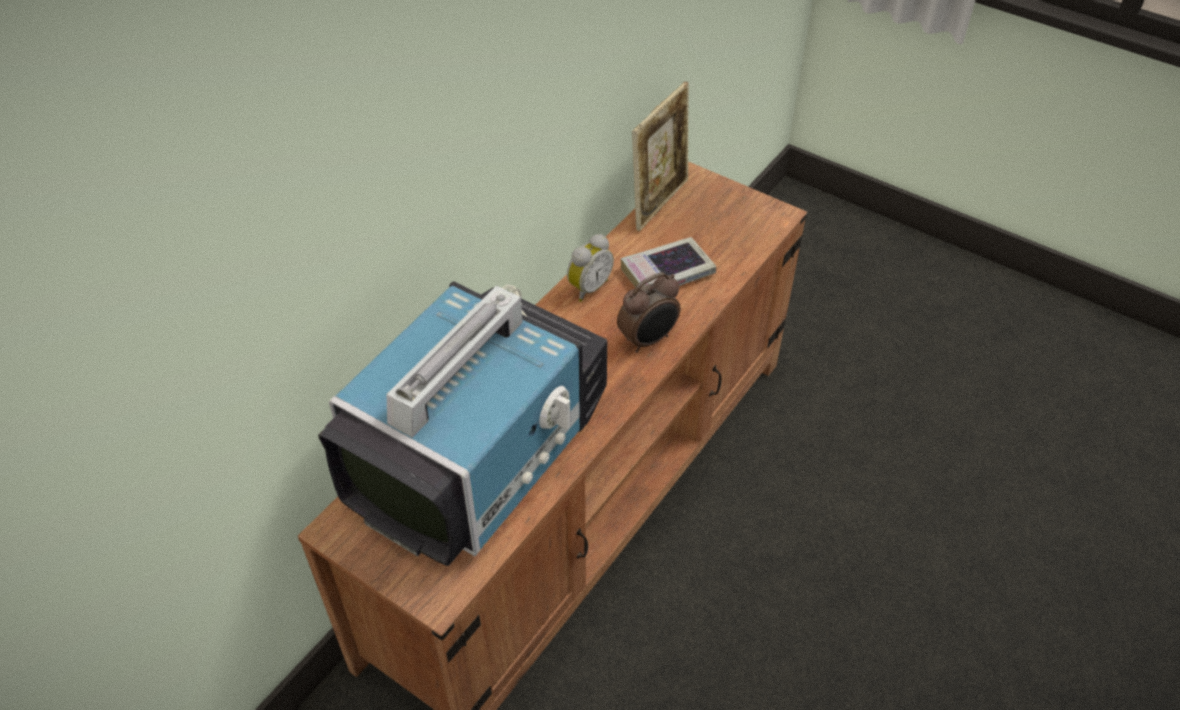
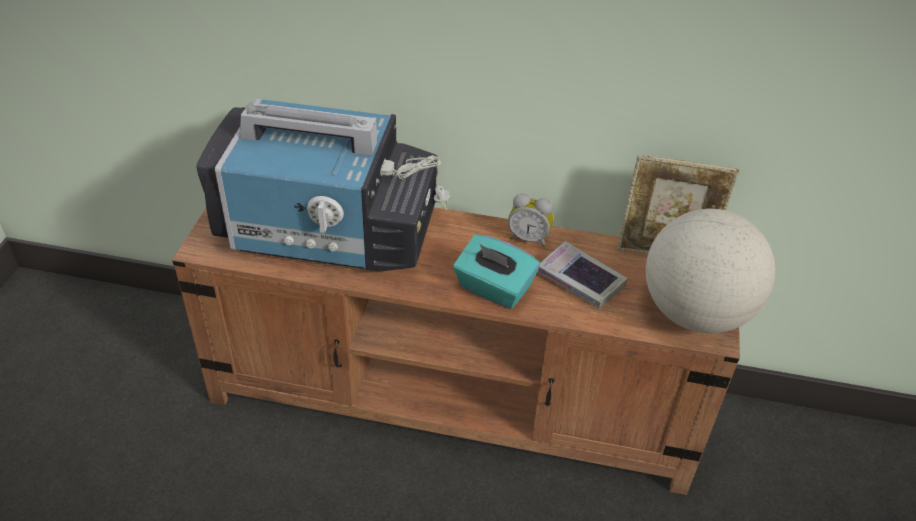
camera: 65 degrees right, 5 degrees down
alarm clock [617,272,680,353] -> turquoise tissue box [453,234,540,309]
none -> globe [646,209,775,333]

